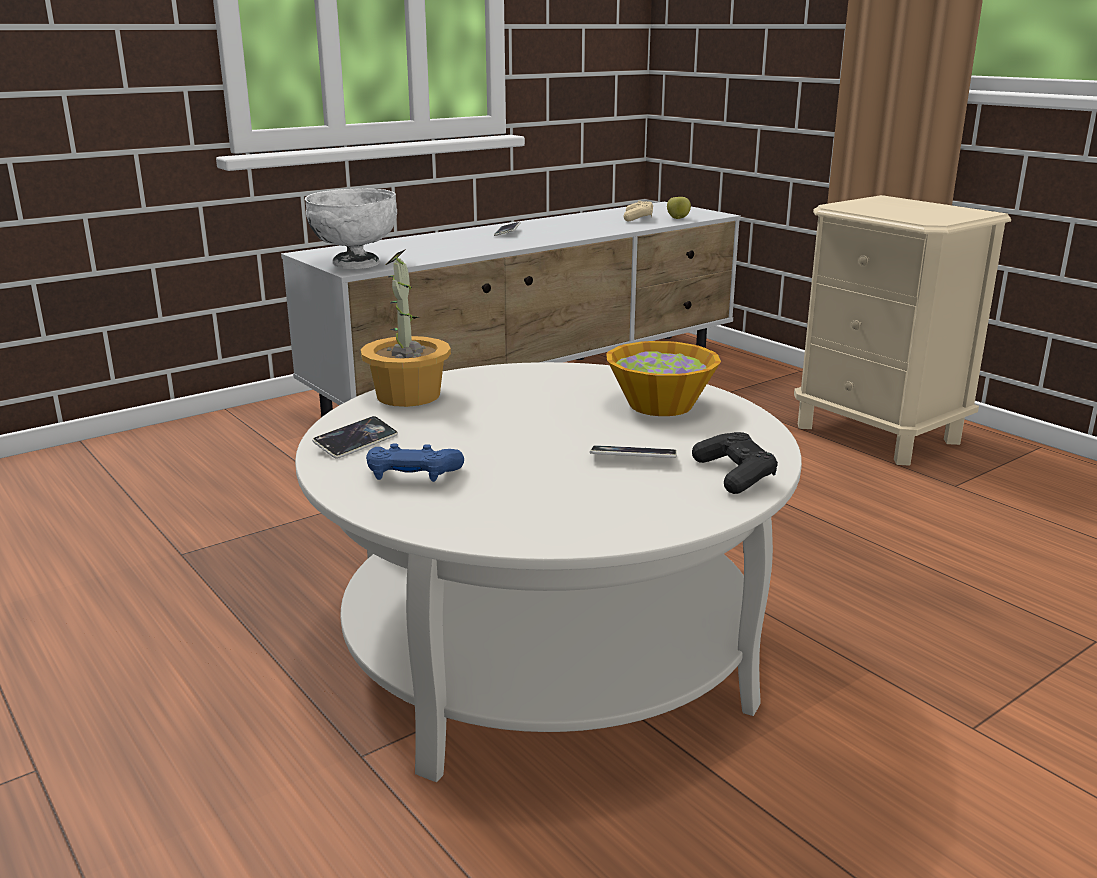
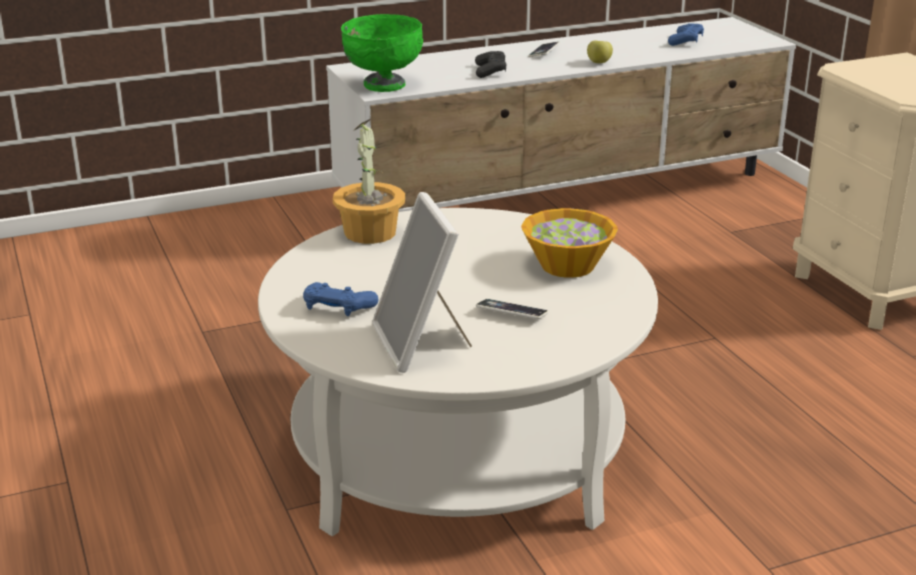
camera: 15 degrees right, 5 degrees up
white bowl [305,188,397,269] -> green bowl [341,14,423,92]
phone [312,416,398,459] -> none
beige game controller [624,201,653,221] -> blue game controller [668,23,704,46]
apple [667,197,691,219] -> apple moved to [587,40,613,63]
black game controller [692,432,778,494] -> black game controller moved to [475,51,507,78]
none -> picture frame [372,192,472,373]

